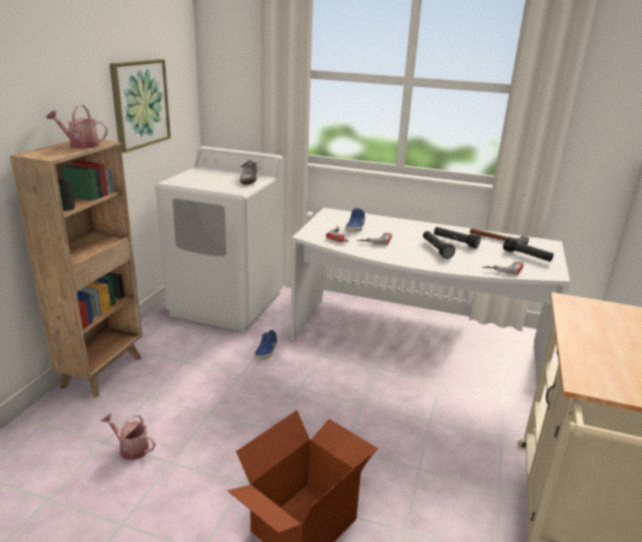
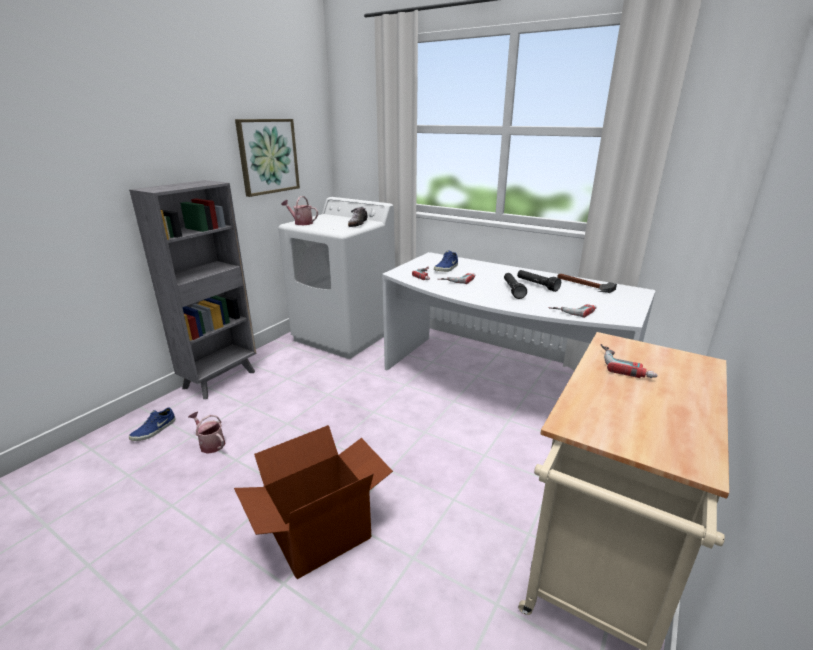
camera: 15 degrees right, 0 degrees up
brown bookcase [10,139,143,398] -> grey bookcase [129,180,256,399]
watering can [46,104,108,149] -> watering can moved to [281,196,318,225]
blue shoe [254,330,277,360] -> blue shoe moved to [129,407,176,441]
black flashlight [503,237,554,262] -> none
none -> power drill [601,344,658,378]

